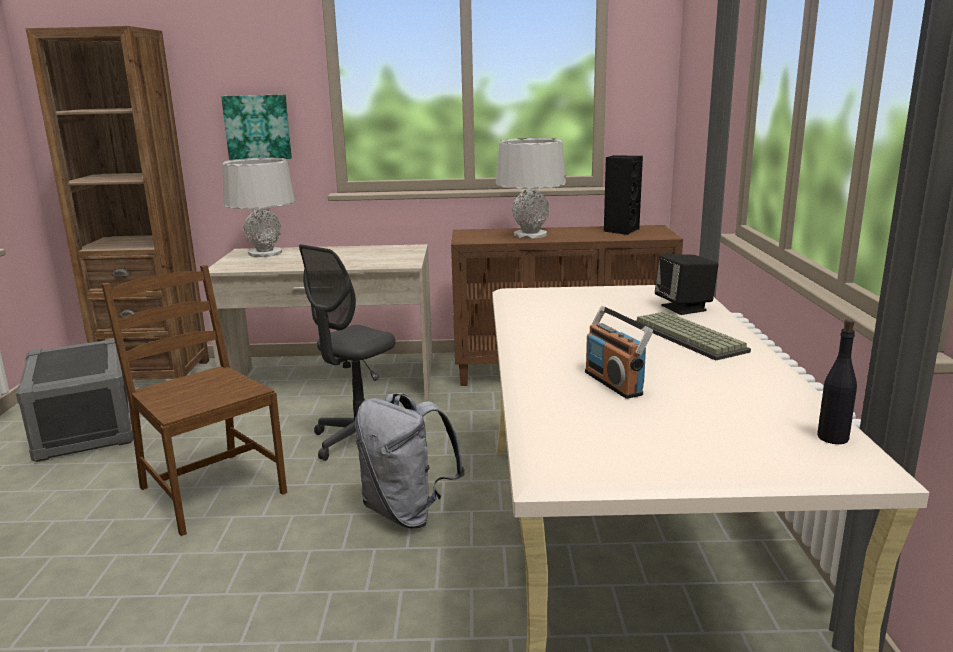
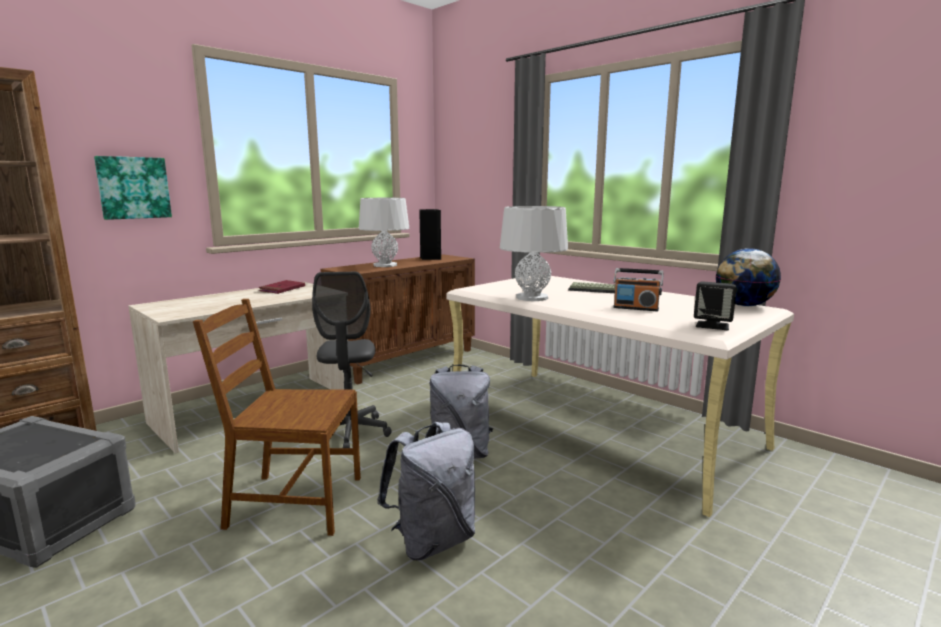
camera: 45 degrees left, 5 degrees down
grey table lamp [223,158,295,257] -> grey table lamp moved to [500,206,568,301]
black speaker [655,254,718,315] -> black speaker moved to [694,281,737,330]
black bottle [817,319,857,444] -> globe [716,248,781,306]
none -> red book [258,280,305,294]
none -> grey backpack [377,422,475,561]

